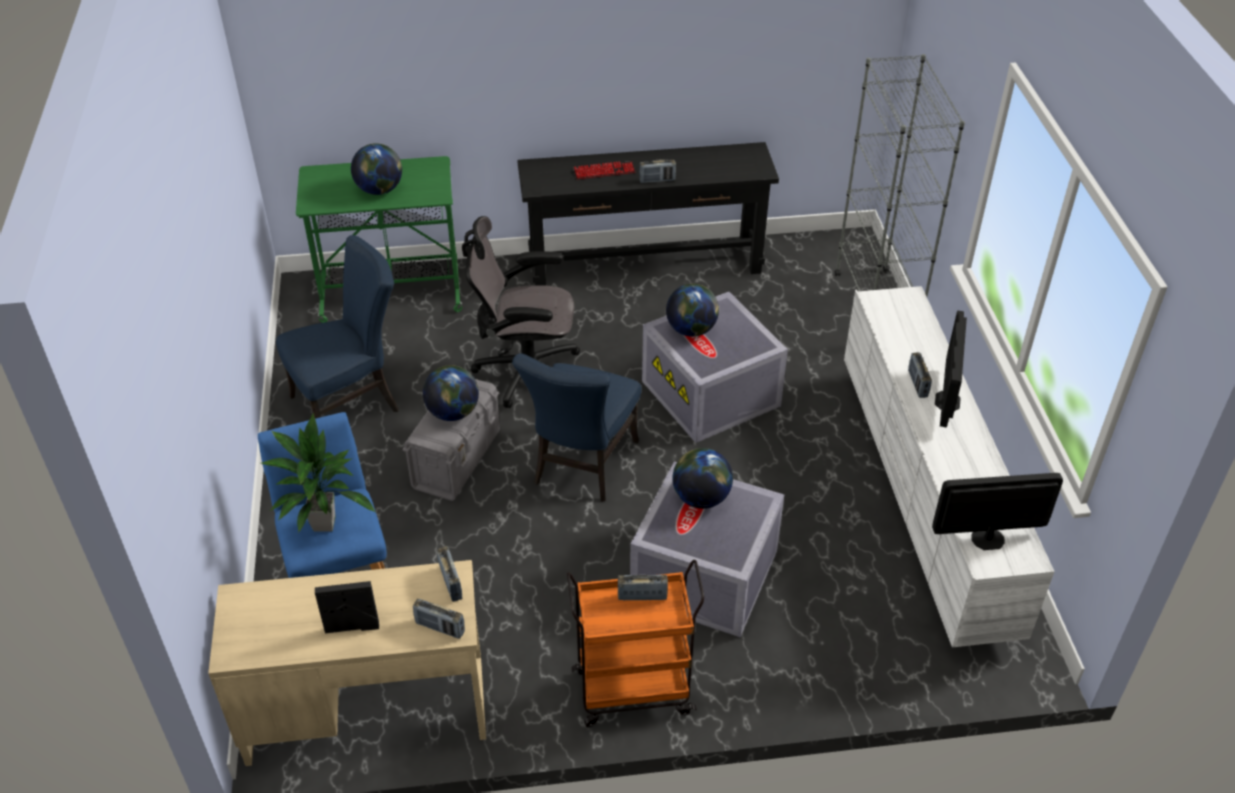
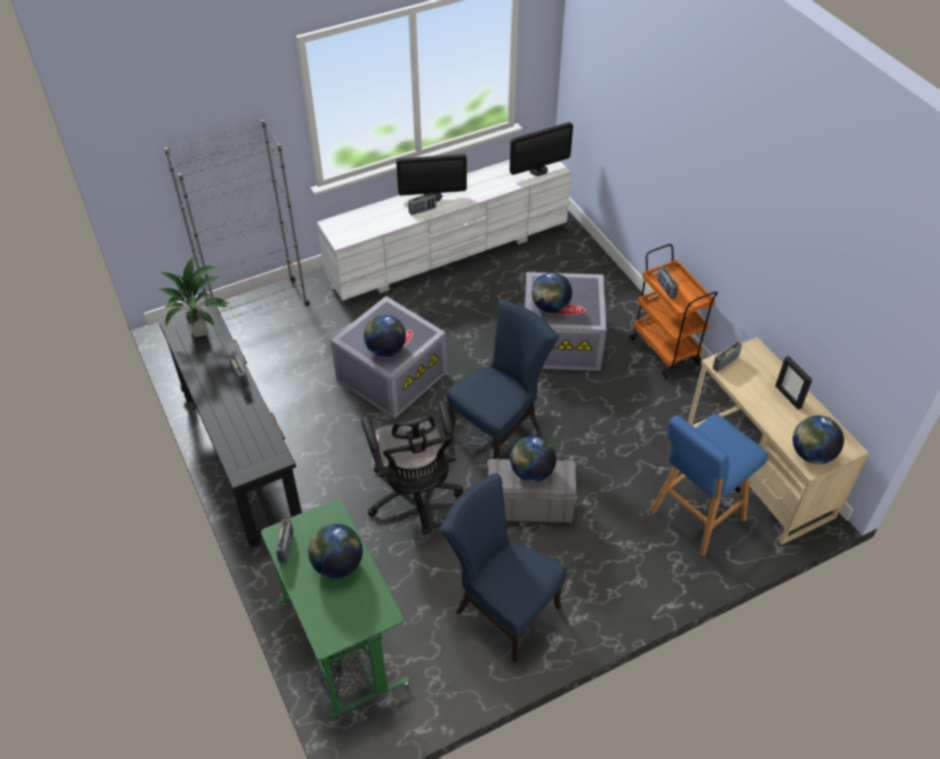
camera: 110 degrees left, 5 degrees up
potted plant [261,412,375,533] -> potted plant moved to [159,256,229,338]
radio [413,599,465,639] -> radio moved to [276,518,293,563]
blue chair [512,353,642,502] -> blue chair turned 45 degrees counterclockwise [446,299,559,460]
keyboard [573,161,635,179] -> none
monitor [932,473,1063,550] -> monitor turned 90 degrees counterclockwise [510,122,573,176]
none -> globe [793,415,844,464]

